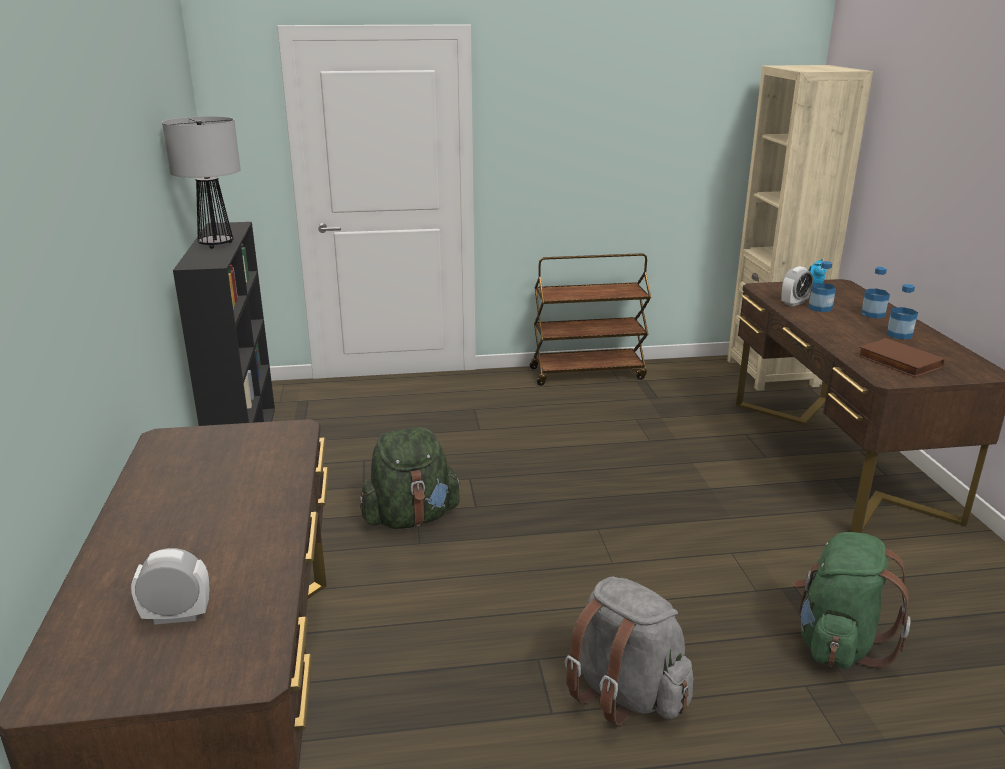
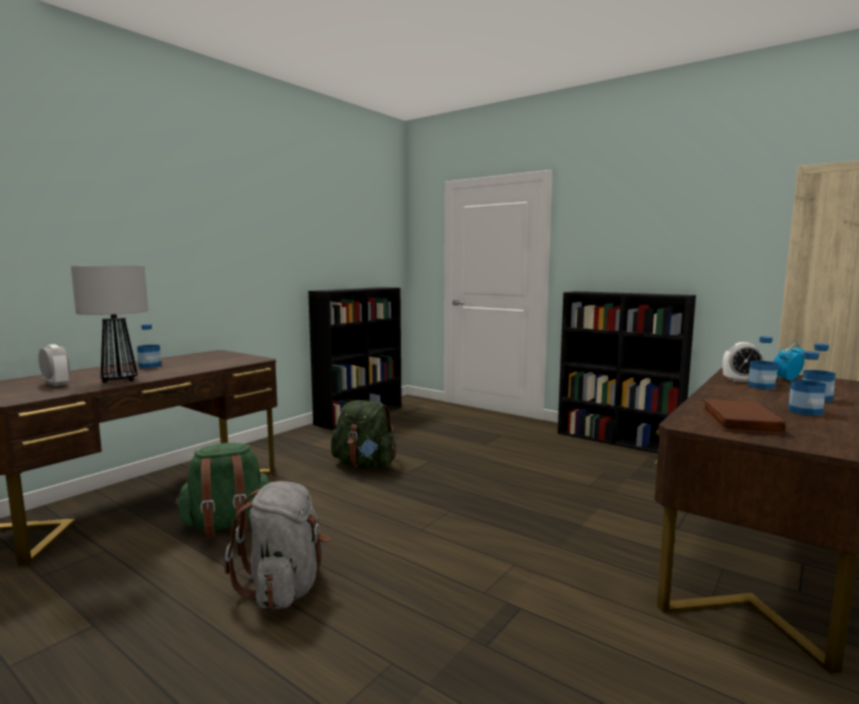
camera: 45 degrees right, 15 degrees down
table lamp [162,116,241,249] -> table lamp moved to [71,266,148,383]
brown cart [530,253,651,386] -> black bookcase [558,291,696,454]
green backpack [793,532,911,669] -> green backpack moved to [174,443,269,539]
none -> bottle [137,324,161,368]

